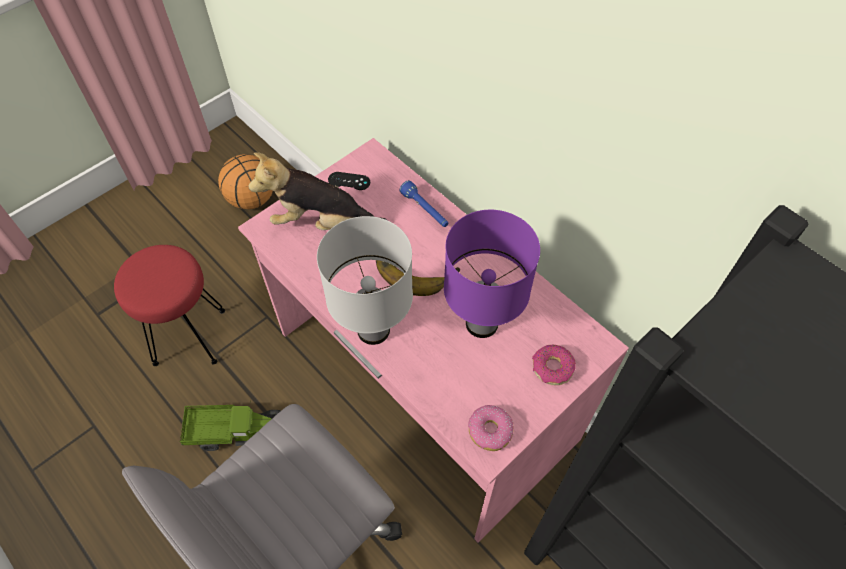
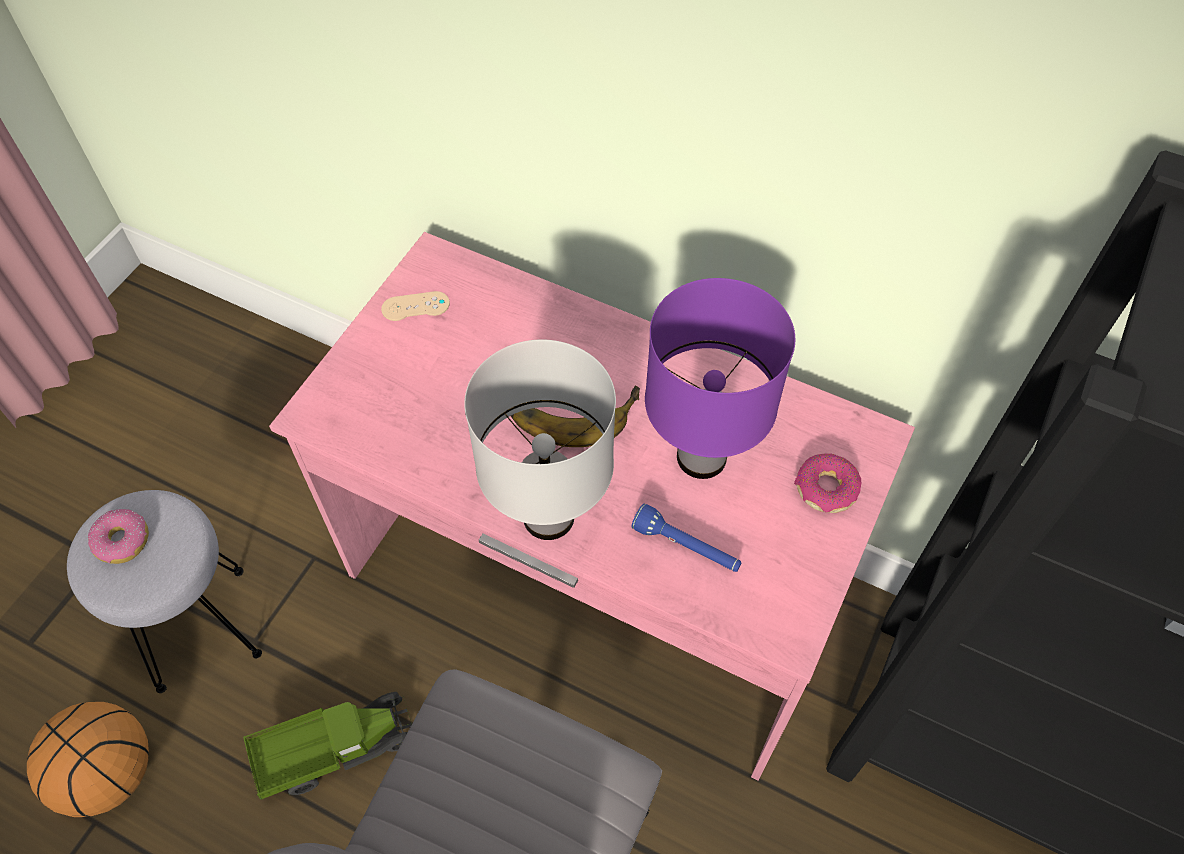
camera: 20 degrees left, 0 degrees up
red stool [114,245,225,366] -> grey stool [67,490,262,693]
basketball [218,154,273,209] -> basketball moved to [27,702,149,817]
plush toy [248,152,387,230] -> none
black game controller [328,172,370,190] -> beige game controller [381,291,450,321]
blue flashlight [400,180,448,227] -> blue flashlight moved to [632,504,742,572]
donut [468,405,514,451] -> donut moved to [88,509,149,564]

